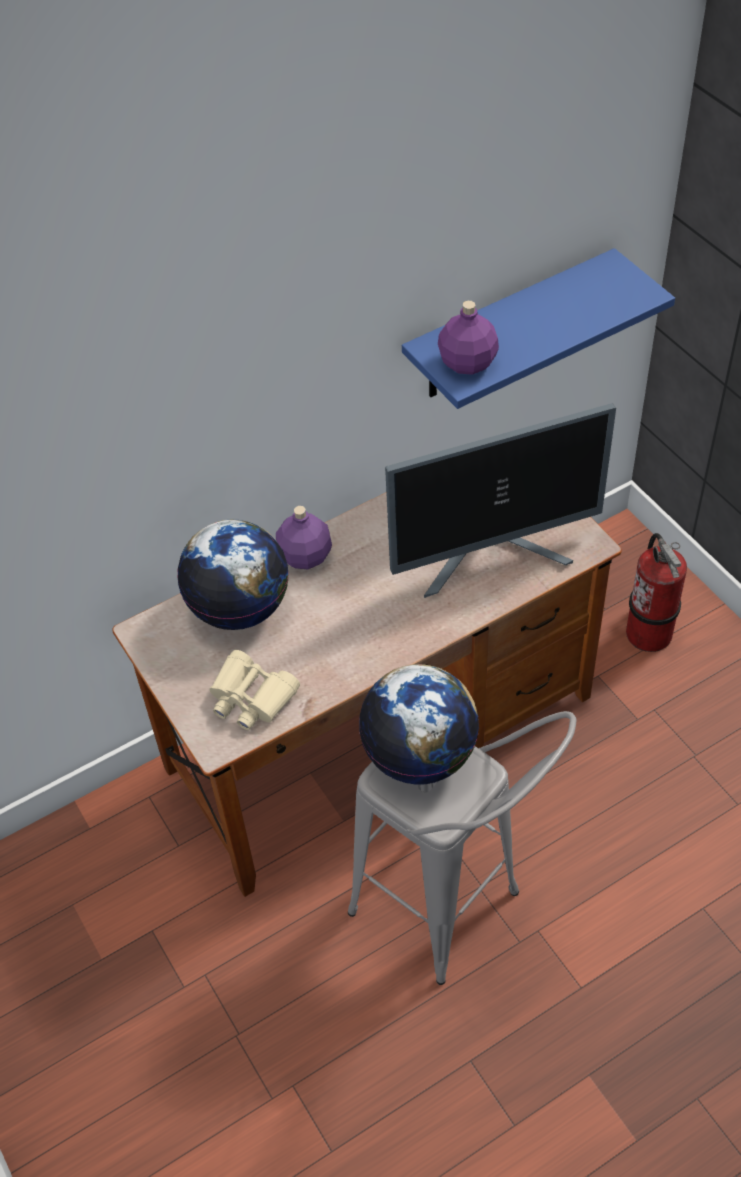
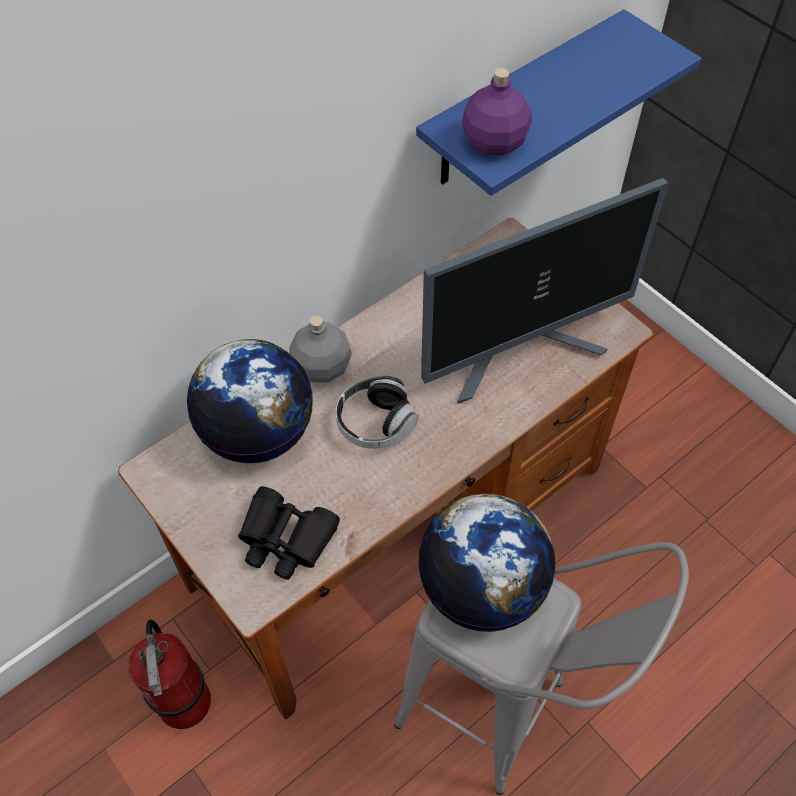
camera: 10 degrees left, 5 degrees up
beige binoculars [210,650,300,730] -> black binoculars [238,486,340,580]
purple bottle [276,506,332,569] -> grey bottle [289,316,352,383]
fire extinguisher [626,533,687,652] -> fire extinguisher moved to [128,620,211,729]
none -> headphones [336,375,419,449]

